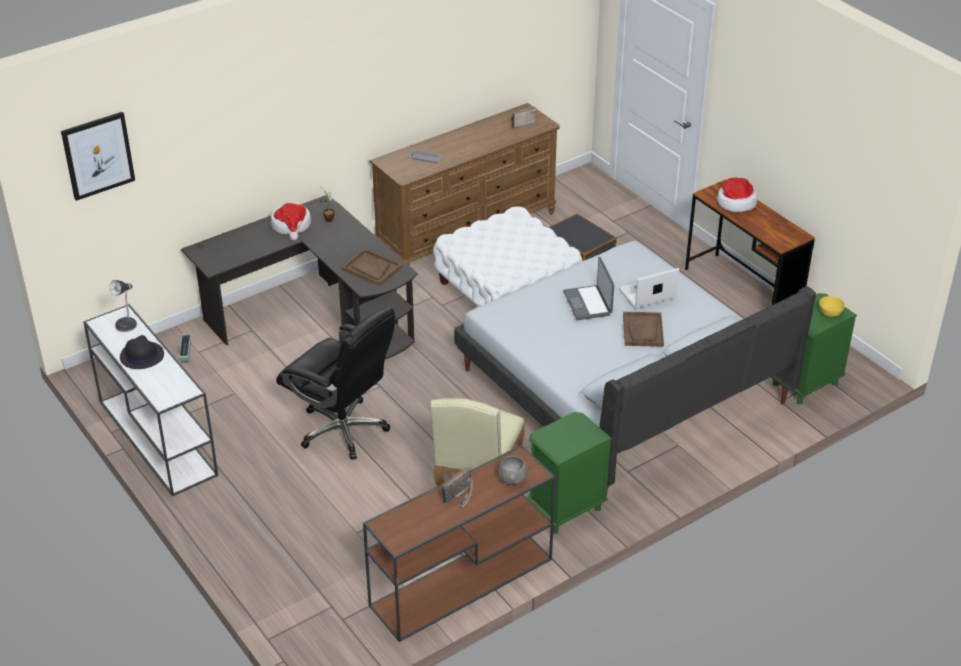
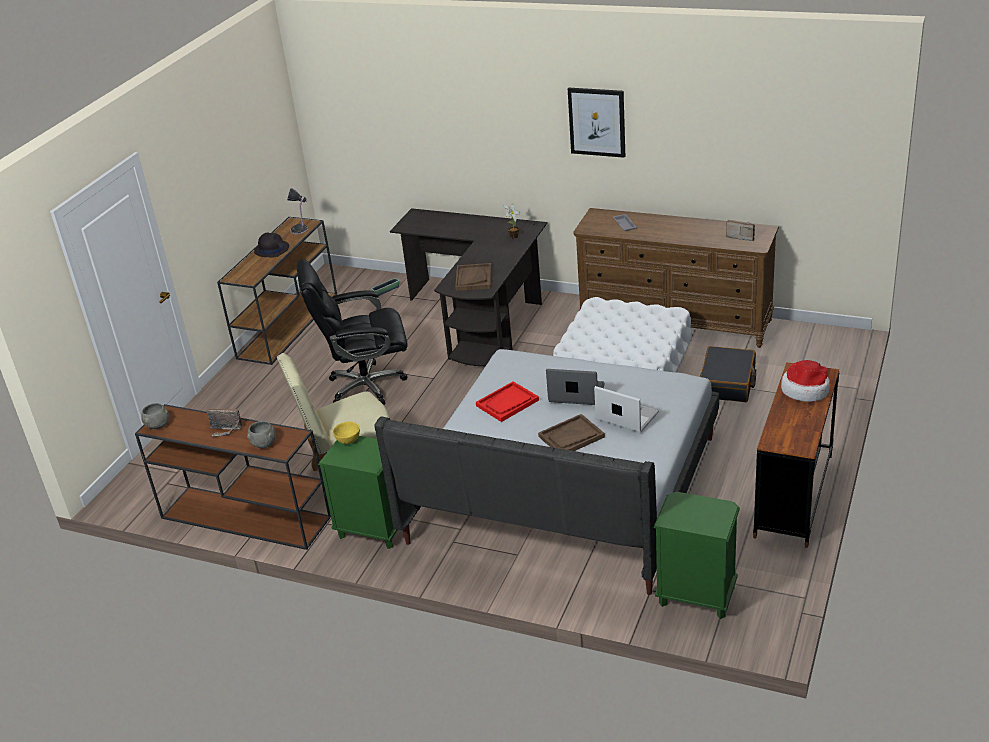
camera: 60 degrees right, 5 degrees down
picture [61,112,135,201] -> picture moved to [568,88,625,158]
white console table [83,304,218,496] -> brown console table [217,217,337,365]
hat [271,203,311,241] -> none
black office chair [276,307,395,460] -> black office chair turned 75 degrees clockwise [296,259,408,405]
laptop [563,257,614,320] -> laptop turned 60 degrees clockwise [546,369,604,405]
yellow bowl [819,296,845,317] -> yellow bowl moved to [333,421,360,444]
none -> grey bowl [141,403,169,429]
none -> red tray [476,381,539,422]

